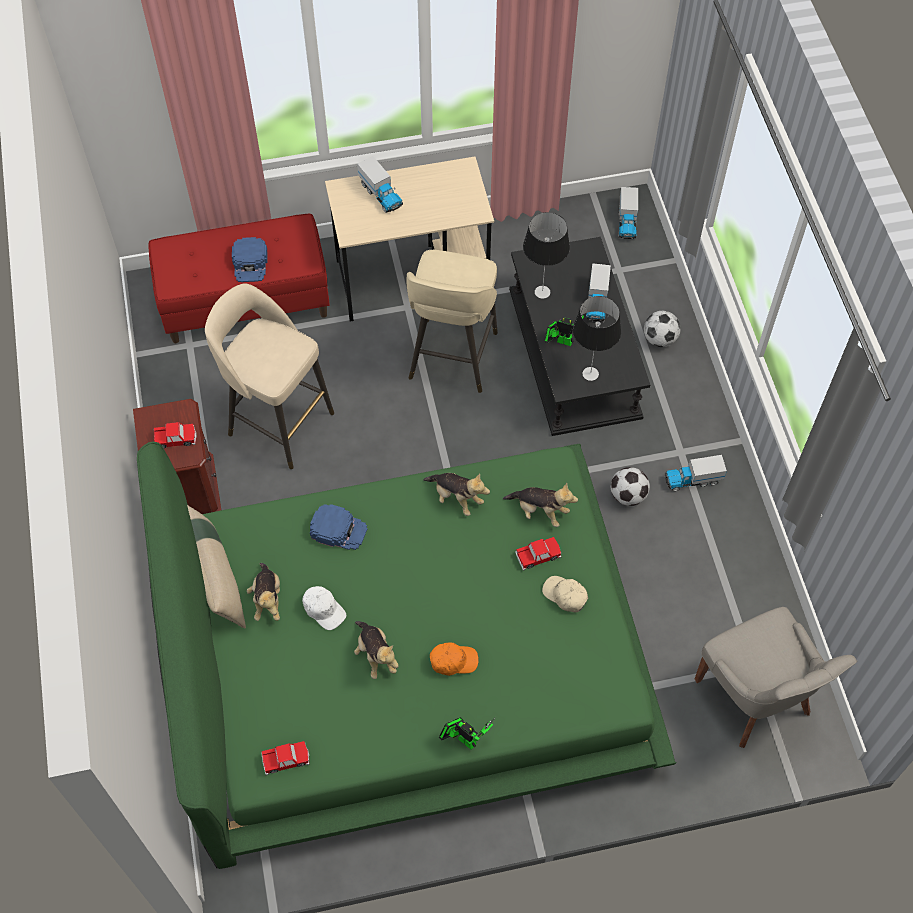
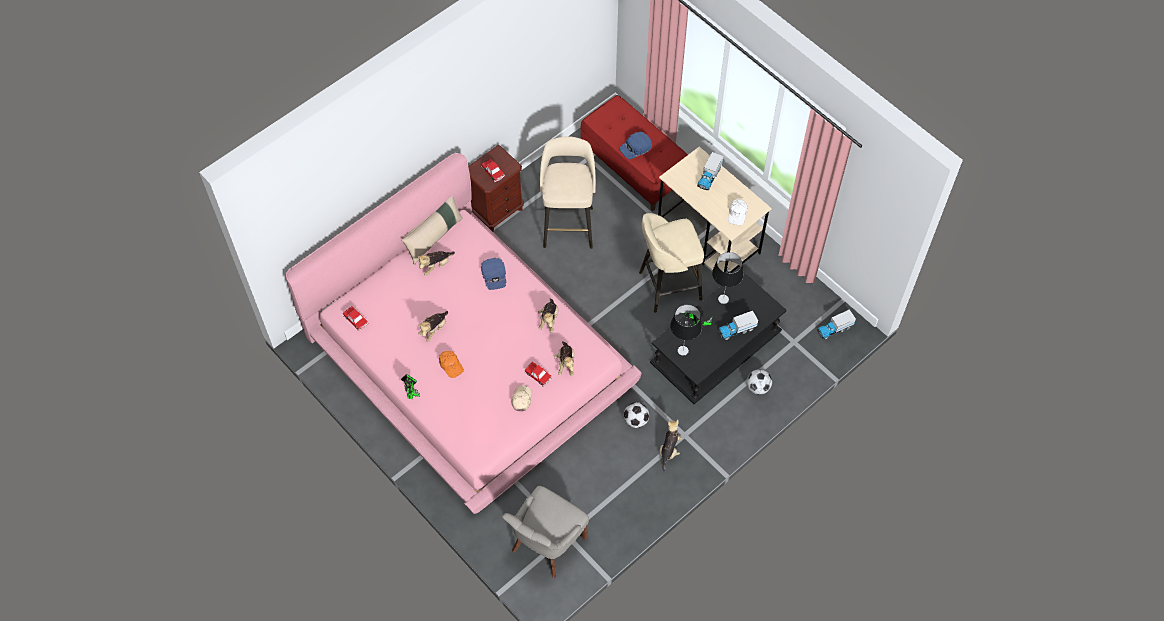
camera: 60 degrees right, 0 degrees up
green bed [137,442,677,869] -> pink bed [286,153,641,514]
white cap [302,586,346,630] -> white cap moved to [728,199,748,225]
toy truck [665,455,727,491] -> plush toy [659,419,682,472]

